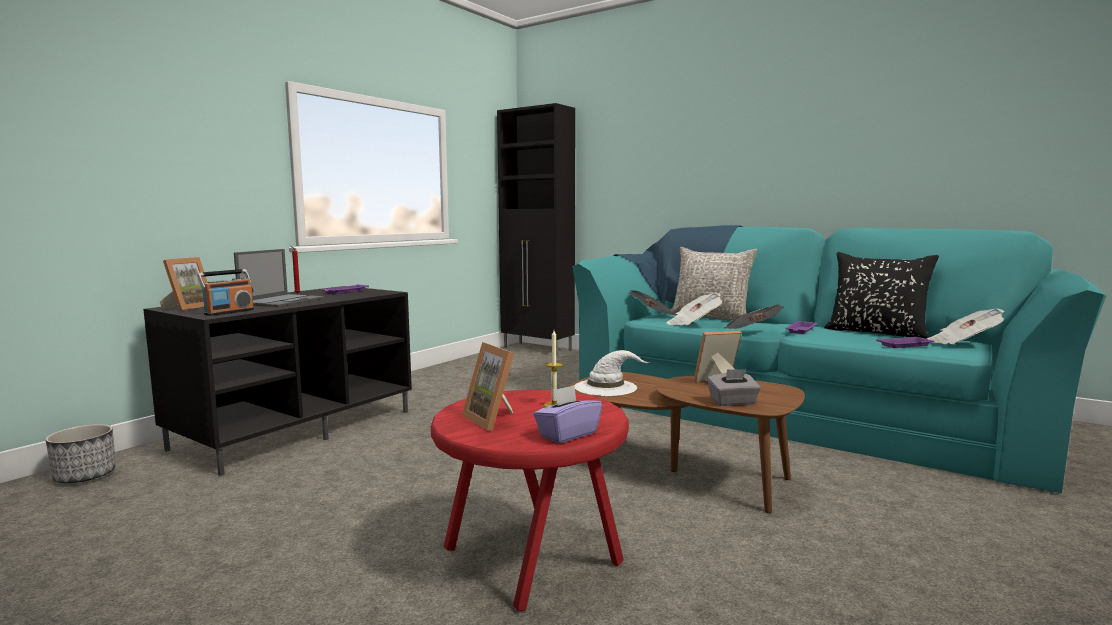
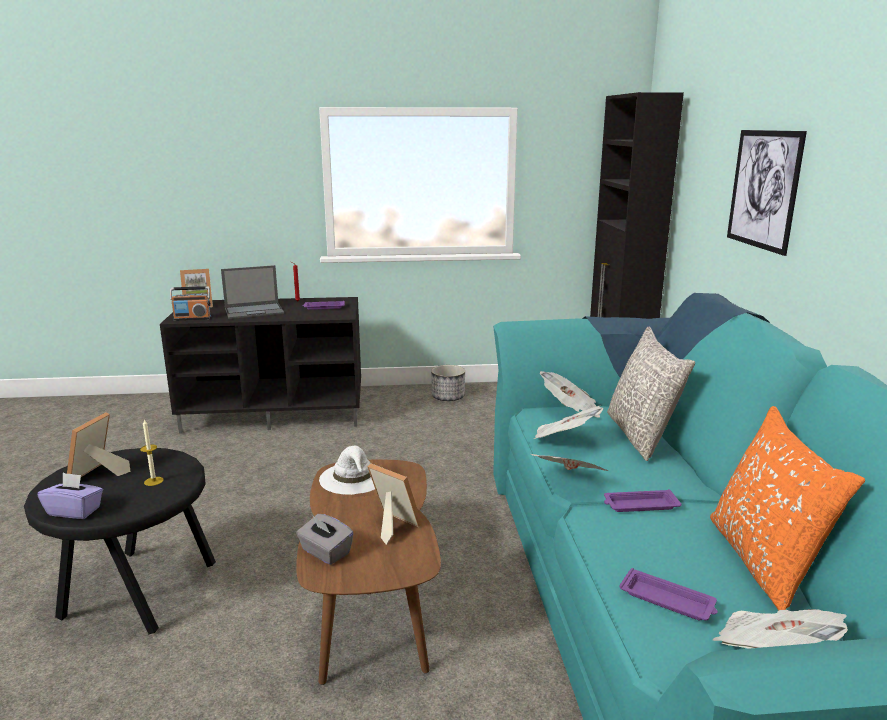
camera: 50 degrees right, 10 degrees up
planter [45,424,116,483] -> planter moved to [431,365,465,401]
red side table [431,390,629,611] -> black side table [24,448,216,634]
black pillow [824,252,939,339] -> orange pillow [710,406,865,611]
none -> picture [727,130,807,256]

